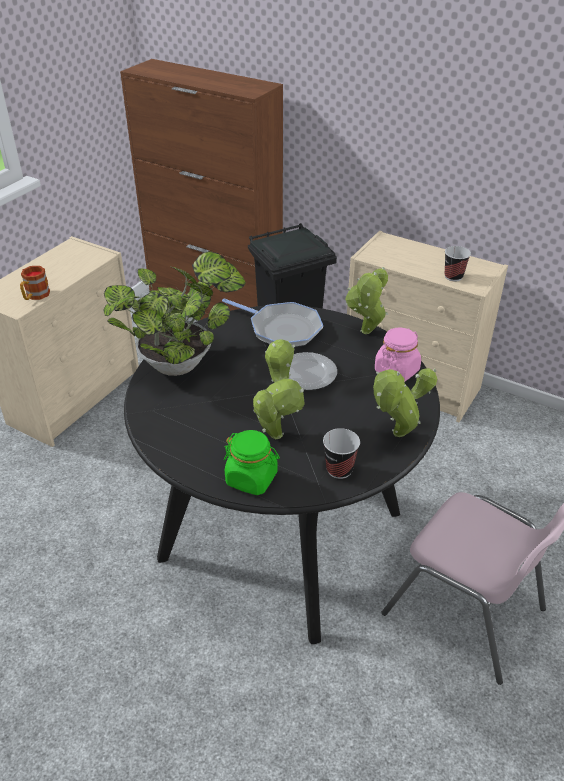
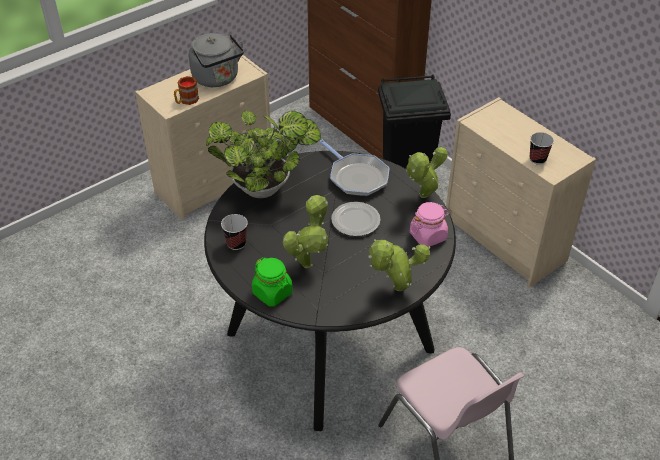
camera: 20 degrees right, 5 degrees up
cup [323,428,360,479] -> cup moved to [221,214,248,250]
none -> grey kettle [189,33,244,87]

